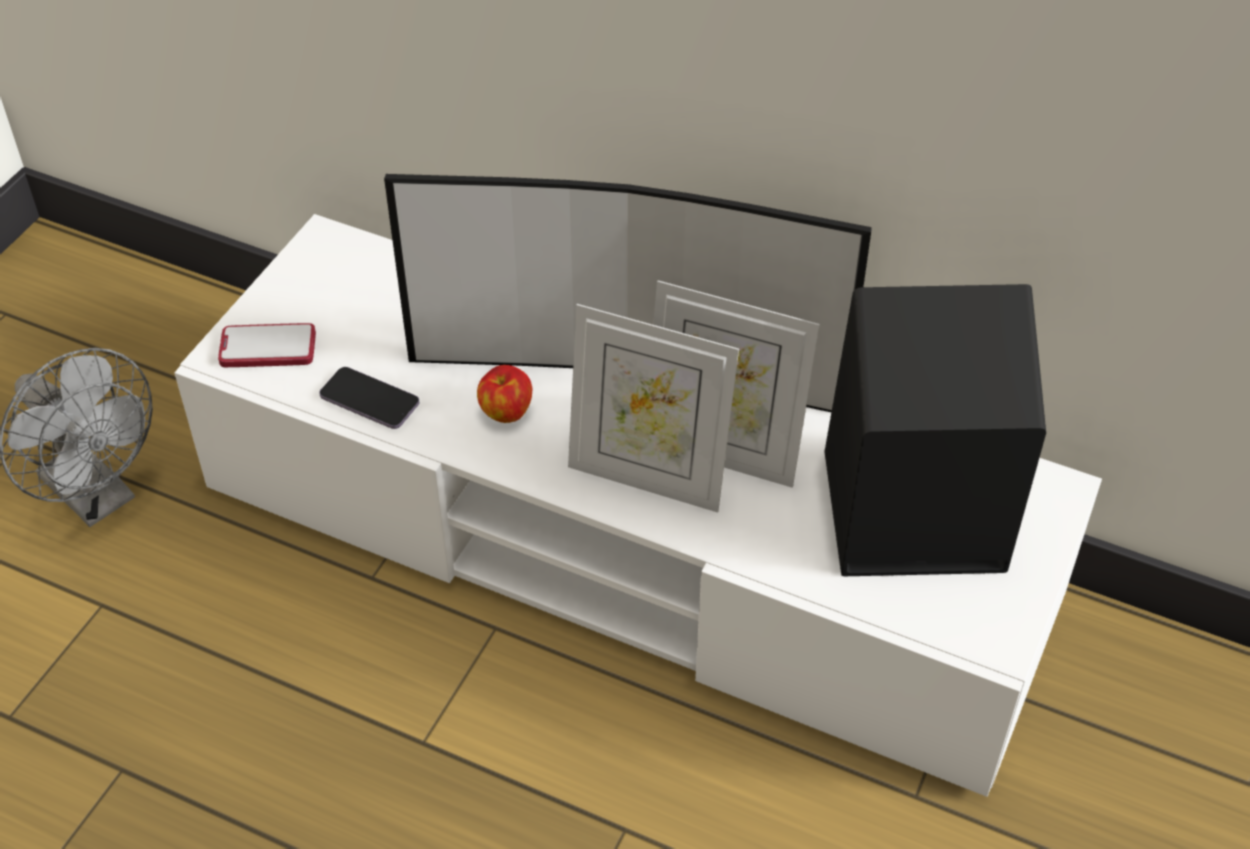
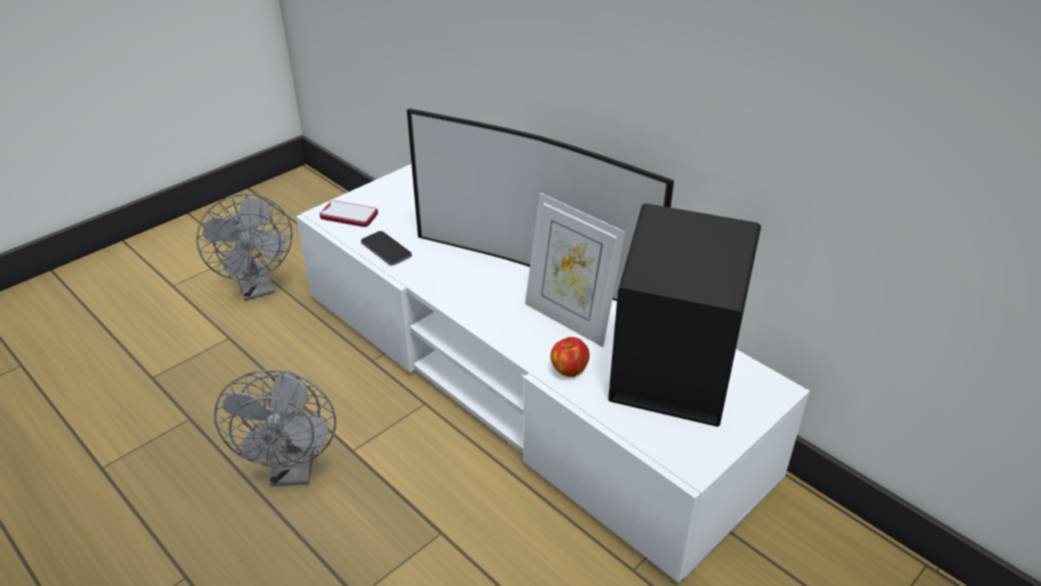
camera: 20 degrees right, 10 degrees down
apple [477,365,532,423] -> apple moved to [550,337,590,377]
picture frame [568,304,739,513] -> none
none -> grey fan [214,370,336,486]

